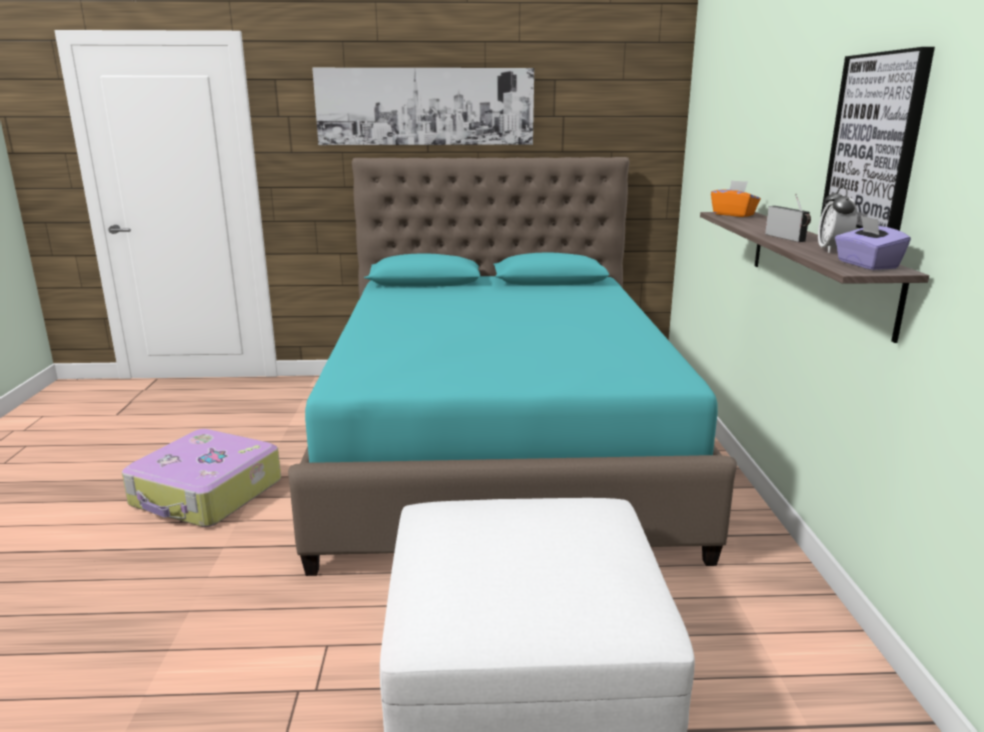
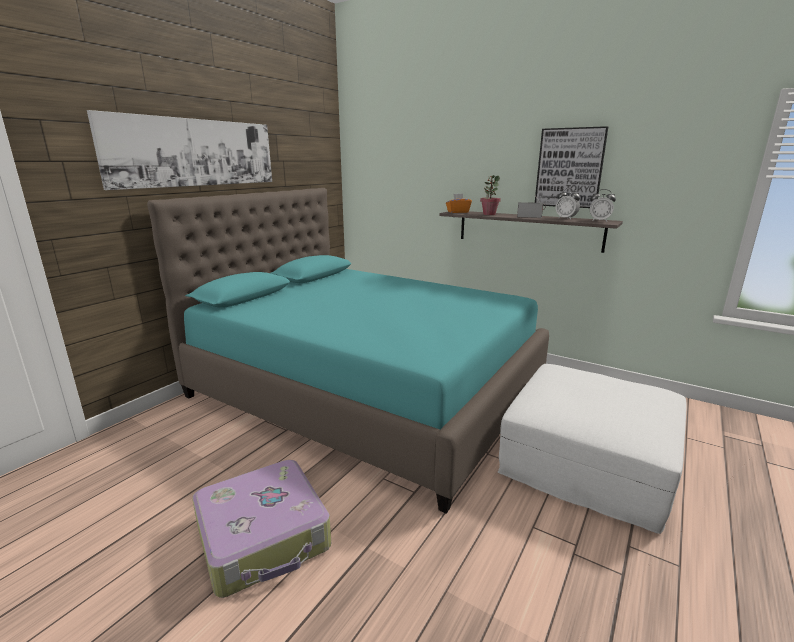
camera: 55 degrees left, 0 degrees up
purple tissue box [835,215,911,270] -> alarm clock [590,189,616,222]
none -> potted plant [480,175,501,215]

